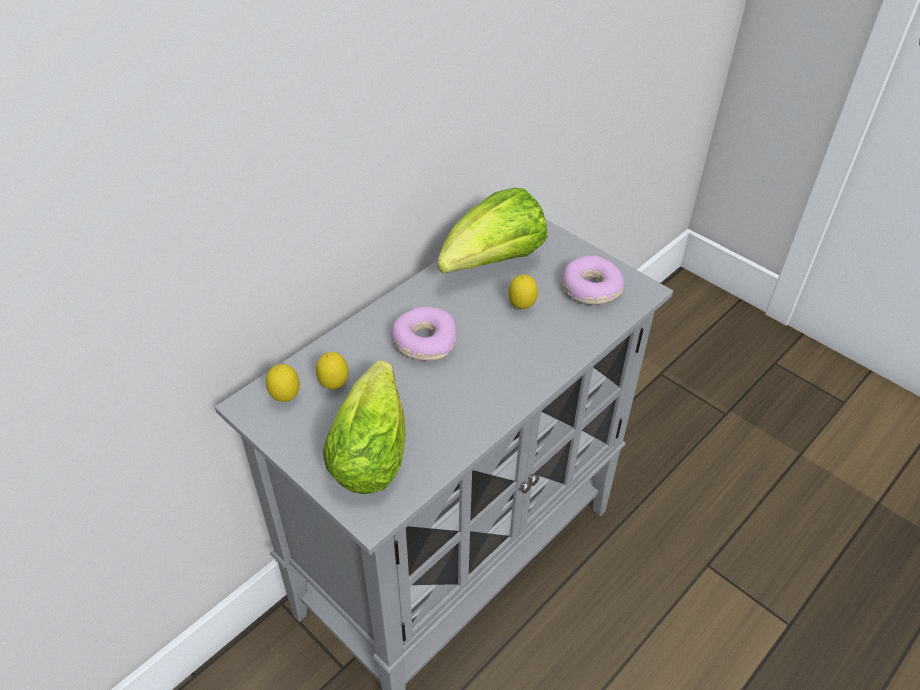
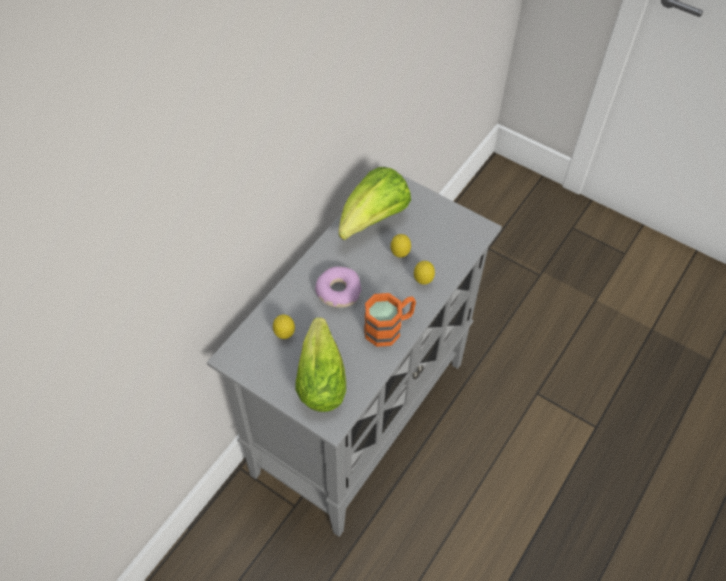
camera: 10 degrees left, 10 degrees up
lemon [266,364,300,402] -> lemon moved to [414,261,435,285]
donut [562,255,625,305] -> none
none -> orange mug [364,293,416,347]

